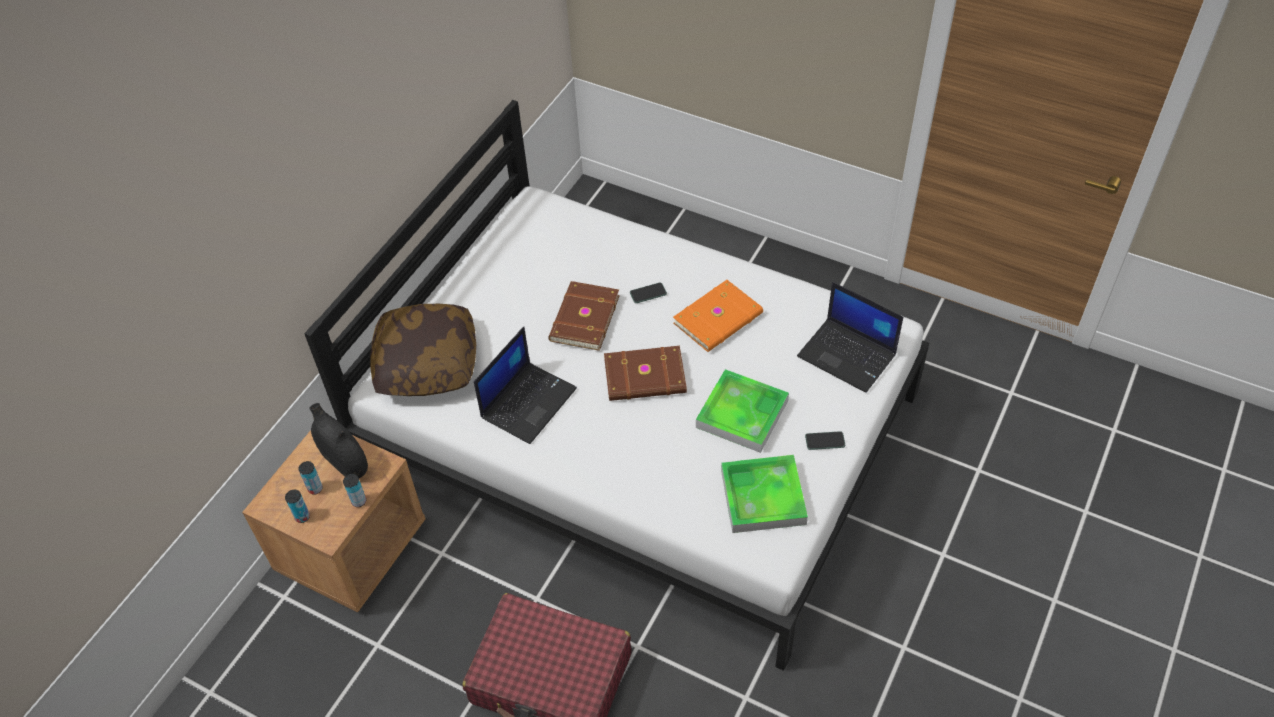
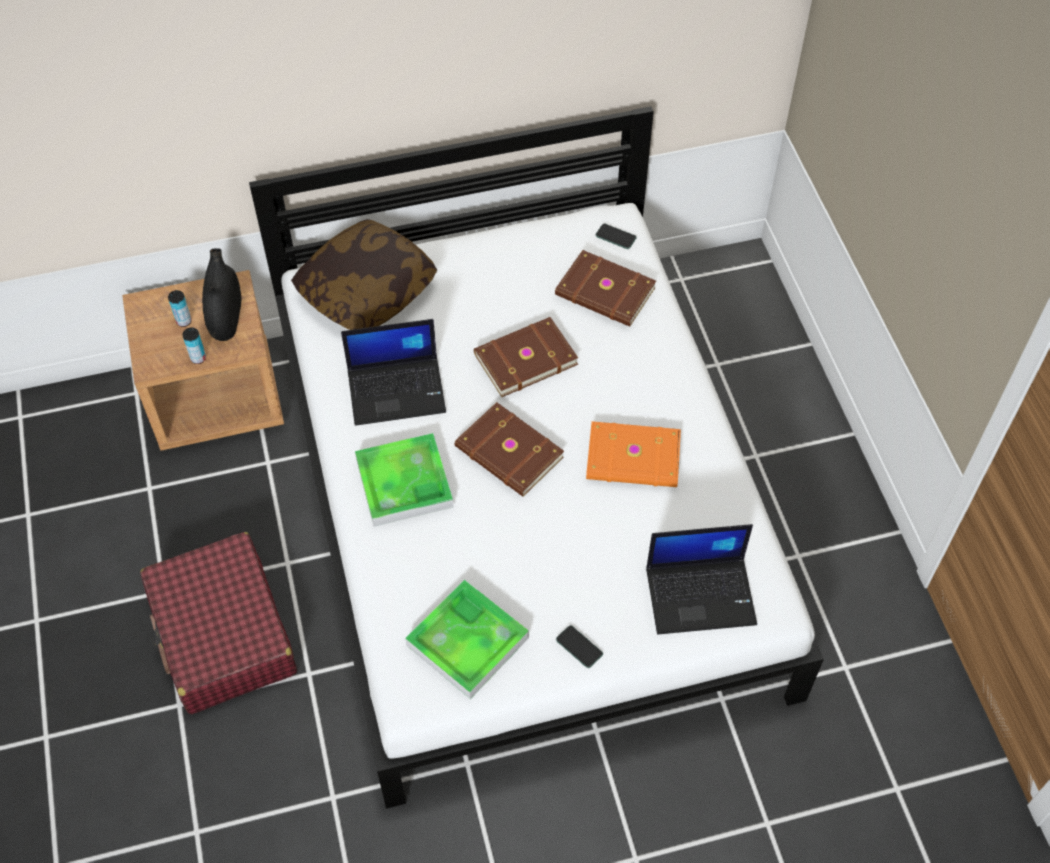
camera: 45 degrees right, 5 degrees up
can [285,490,310,523] -> none
phone [630,282,667,303] -> phone moved to [596,224,637,249]
tray [696,369,789,453] -> tray moved to [355,433,454,527]
laptop [797,282,903,393] -> laptop turned 90 degrees counterclockwise [646,524,757,634]
none -> brown book [555,250,656,327]

